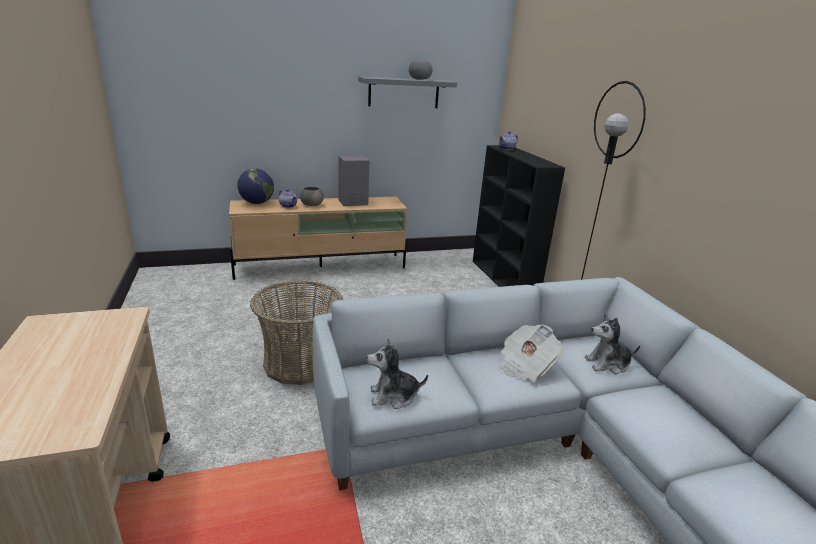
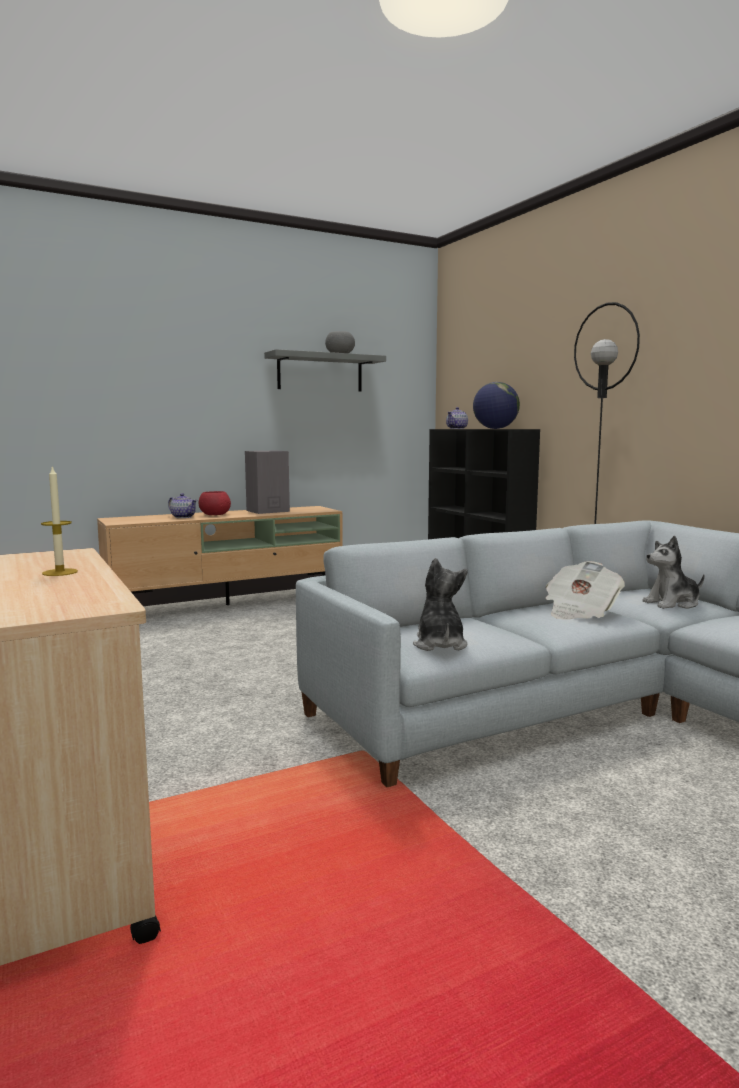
camera: 10 degrees left, 15 degrees down
globe [237,168,274,204] -> globe moved to [473,382,520,429]
basket [250,280,343,385] -> none
grey bowl [300,187,324,206] -> red bowl [199,491,231,515]
plush toy [367,339,428,409] -> plush toy turned 105 degrees clockwise [413,558,468,651]
none -> candle [41,465,78,576]

